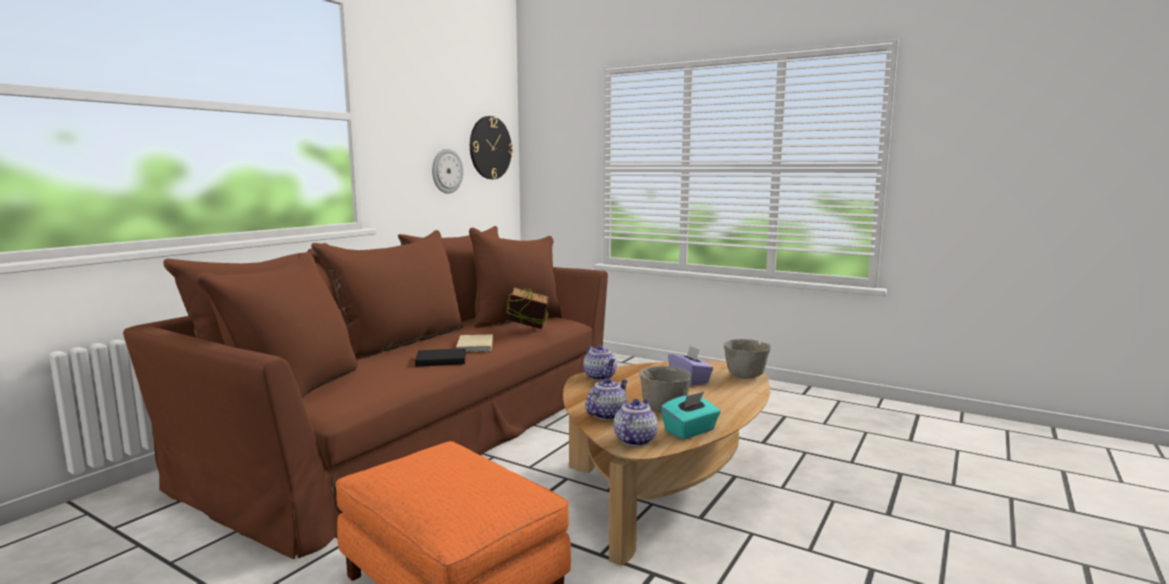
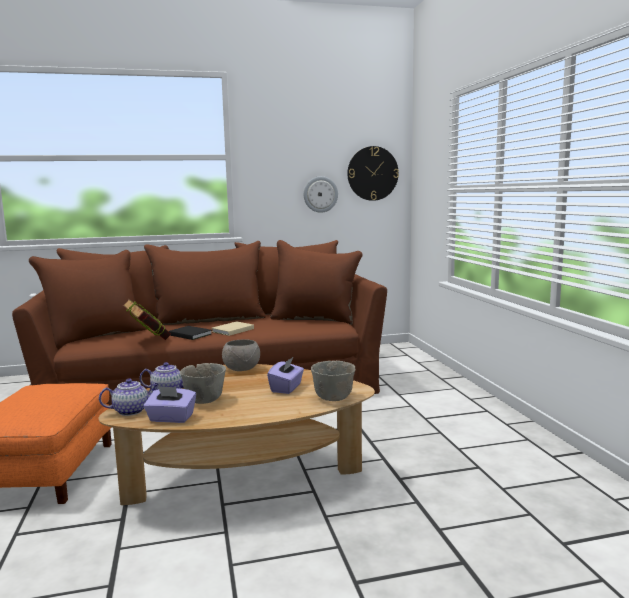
camera: 45 degrees right, 0 degrees up
book [507,287,549,329] -> book moved to [123,299,171,340]
teapot [583,345,617,380] -> grey bowl [222,339,260,371]
turquoise tissue box [661,392,720,440] -> purple tissue box [144,386,196,423]

